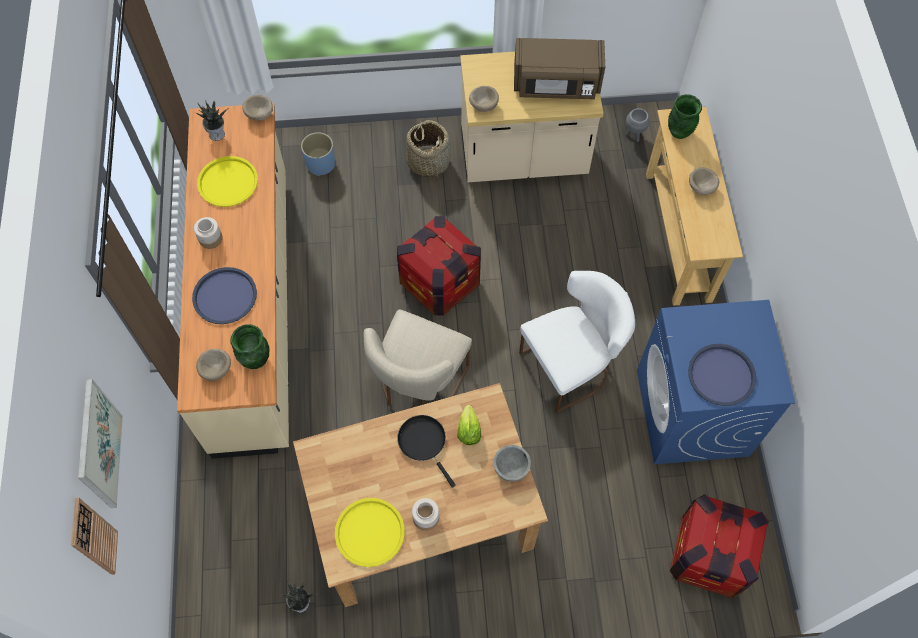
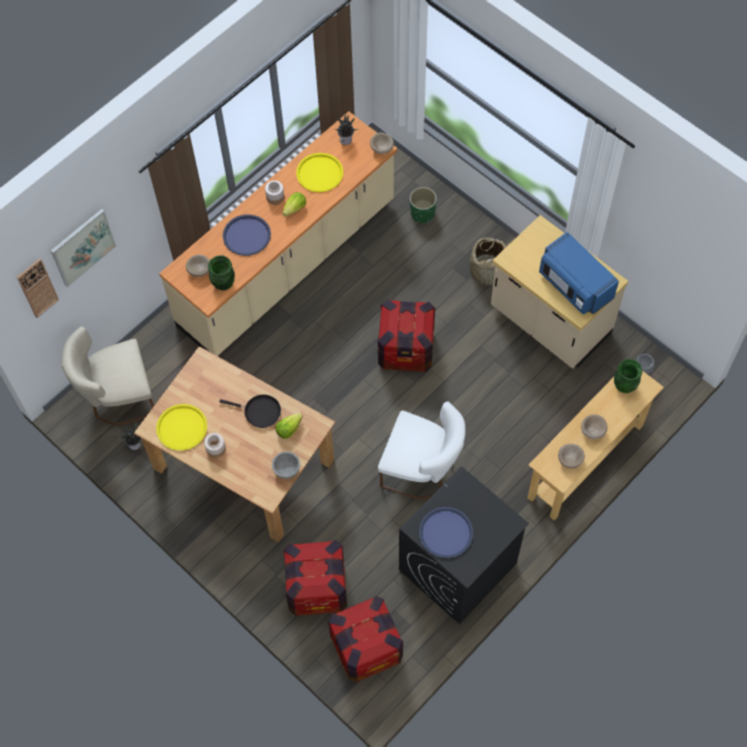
camera: 50 degrees right, 0 degrees up
blue planter [301,132,335,176] -> green planter [410,187,437,223]
beige chair [364,309,472,405] -> beige chair moved to [62,326,154,425]
black frying pan [397,415,456,488] -> black frying pan turned 90 degrees clockwise [219,395,281,428]
beige bowl [469,86,499,112] -> beige bowl moved to [558,444,585,469]
brown microwave [514,38,605,99] -> blue microwave [539,232,619,314]
blue washing machine [637,300,795,464] -> black washing machine [399,466,529,624]
none -> lettuce [282,192,306,216]
none -> crate [283,540,347,616]

